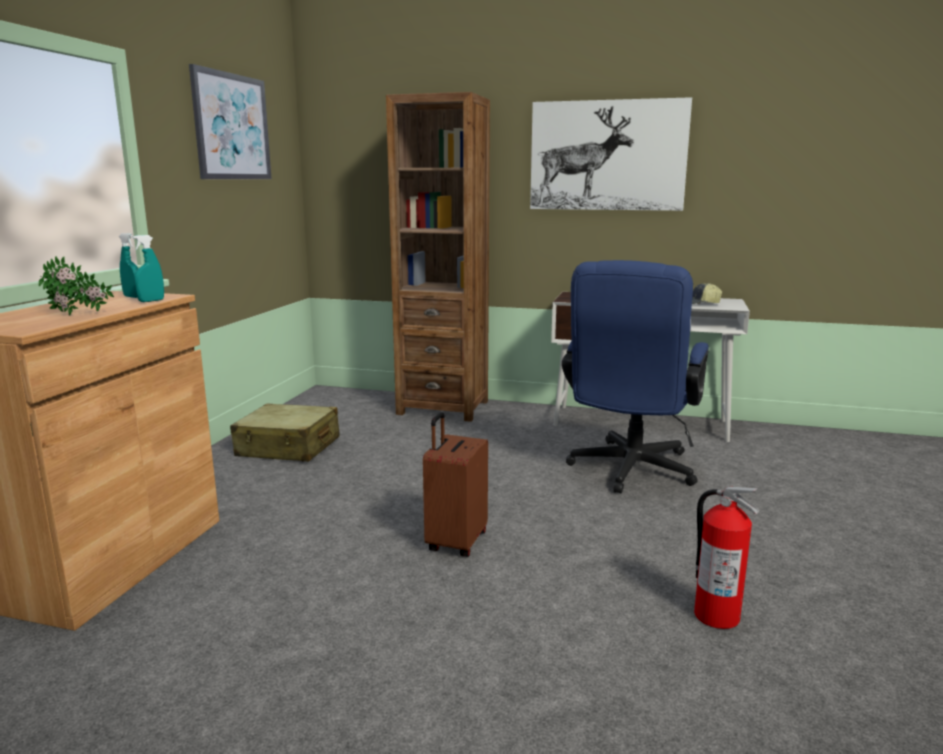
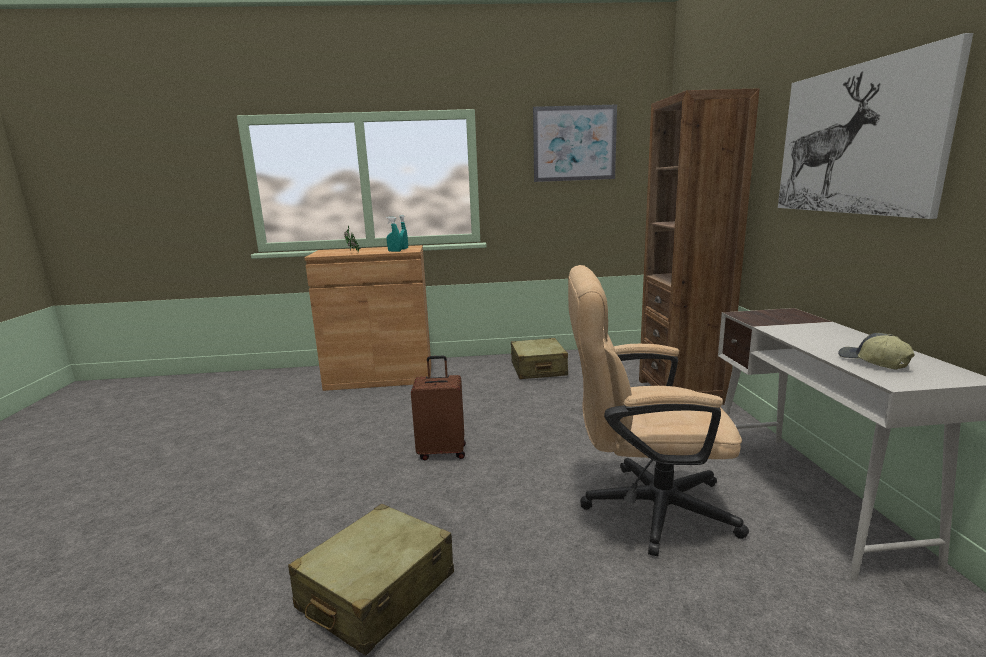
camera: 70 degrees right, 0 degrees up
blue office chair [562,260,709,493] -> beige office chair [568,265,749,556]
fire extinguisher [694,487,759,629] -> beige suitcase [288,504,454,655]

